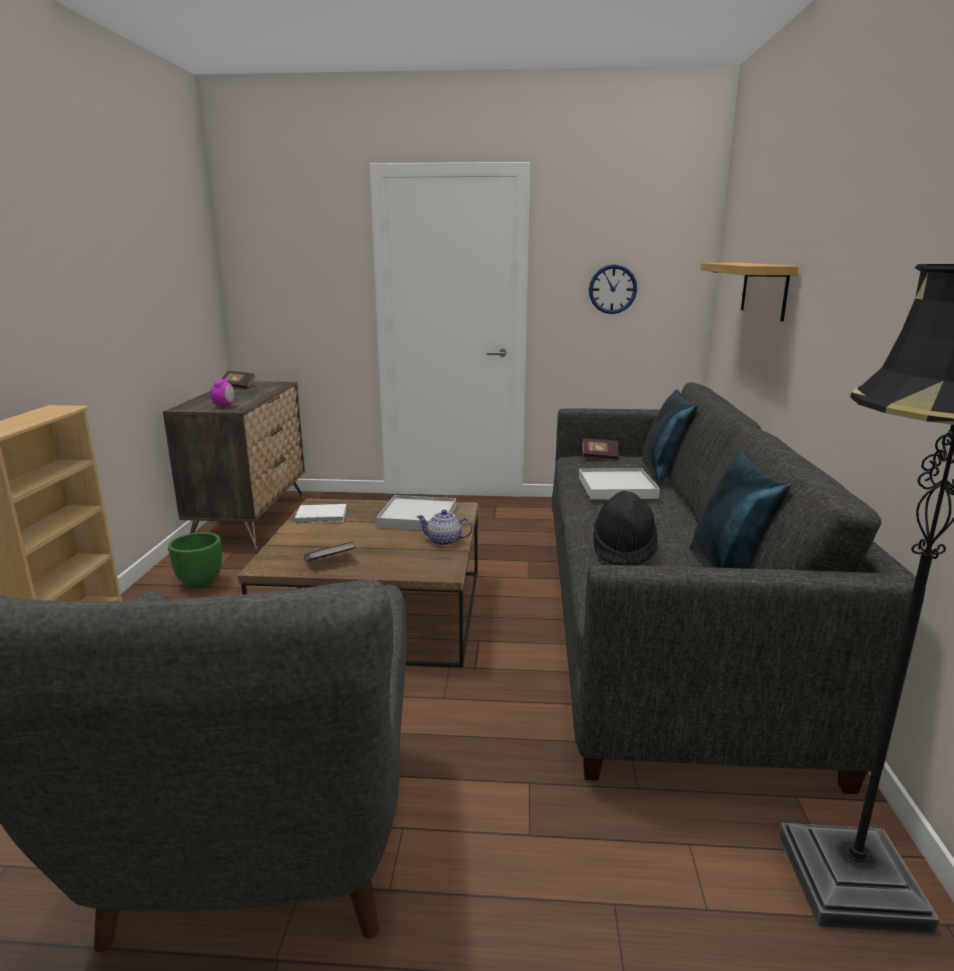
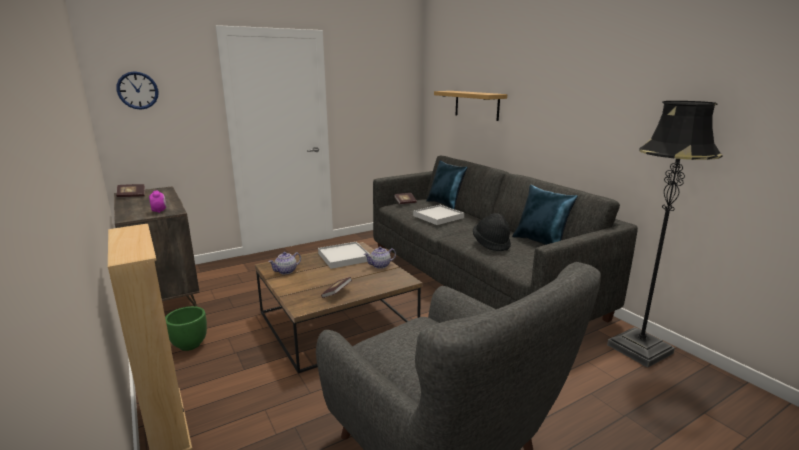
camera: 35 degrees left, 0 degrees up
white book [295,504,347,524] -> teapot [268,252,301,275]
wall clock [589,264,637,314] -> wall clock moved to [117,71,158,110]

